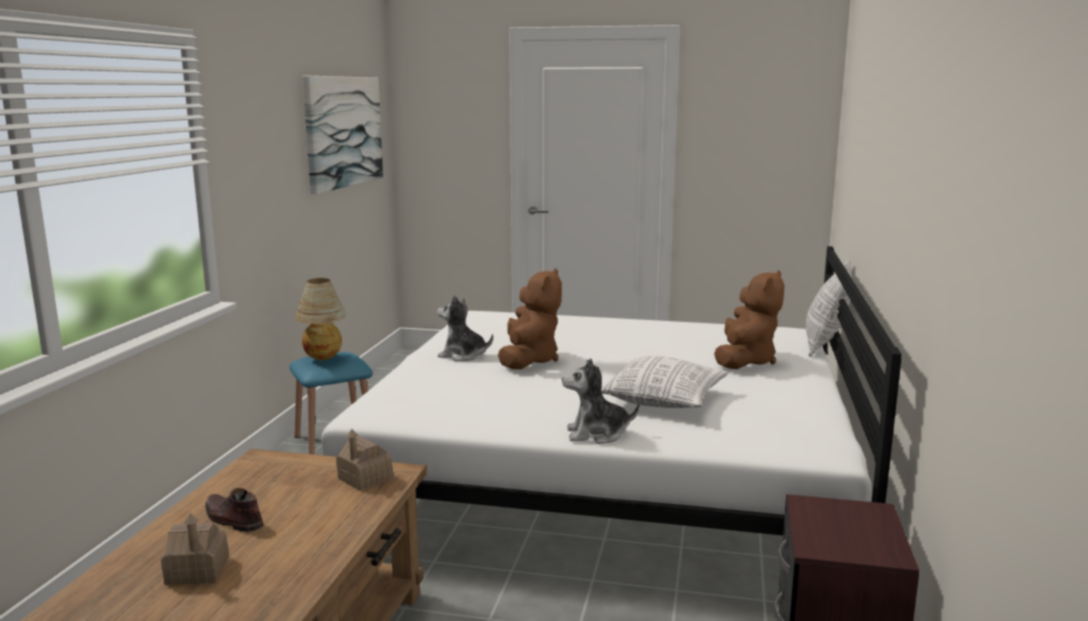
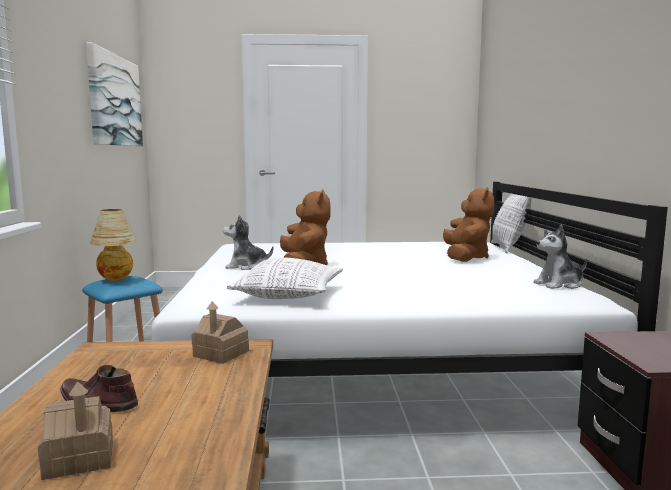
camera: 15 degrees left, 5 degrees down
plush toy [562,358,640,444] -> plush toy moved to [533,225,587,289]
pillow [601,356,729,408] -> pillow moved to [227,257,343,299]

